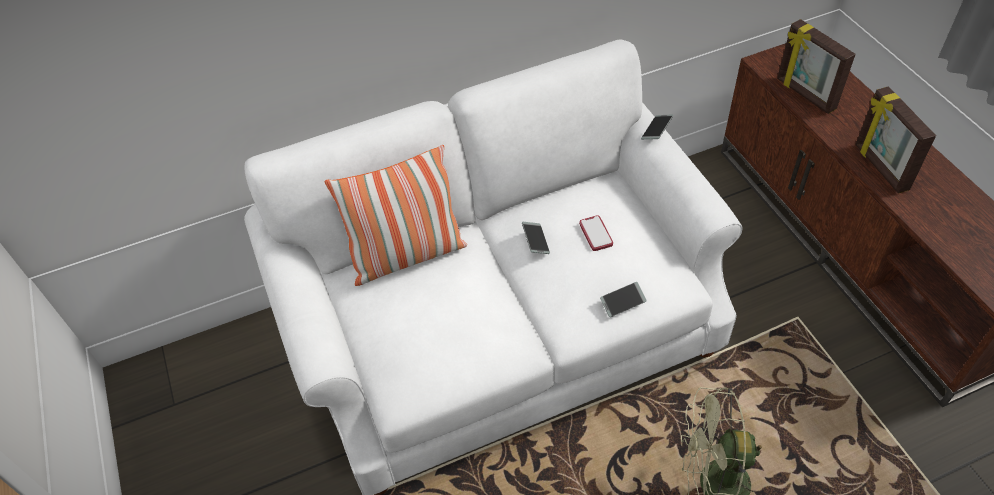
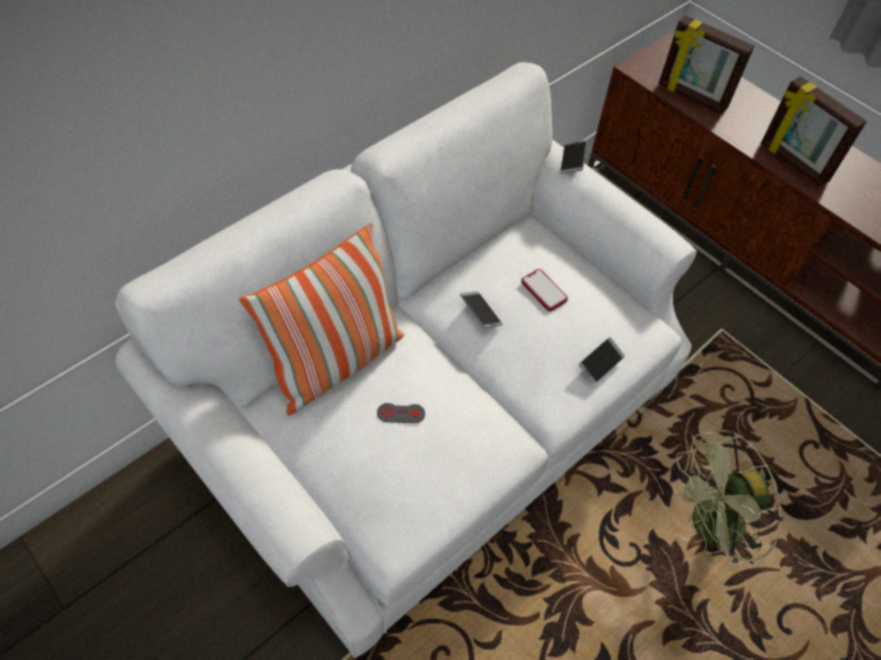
camera: 25 degrees left, 5 degrees up
none -> grey game controller [377,403,425,423]

